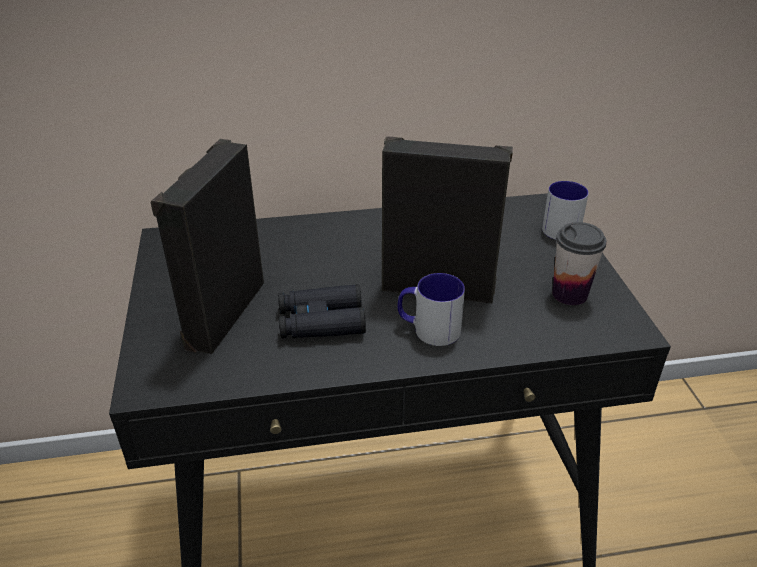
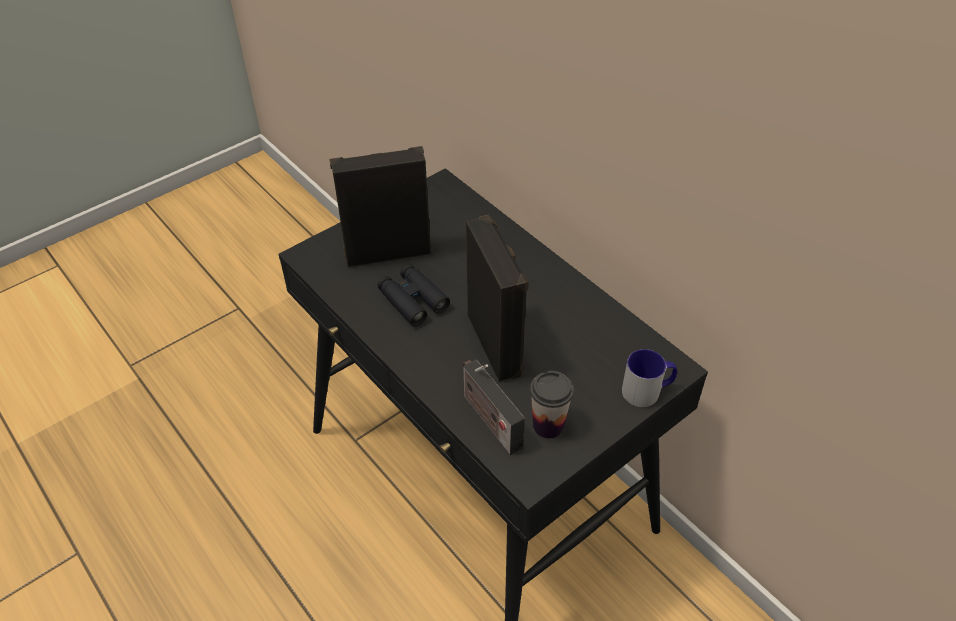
camera: 60 degrees right, 10 degrees up
mug [398,273,465,346] -> none
none -> radio [462,360,525,455]

